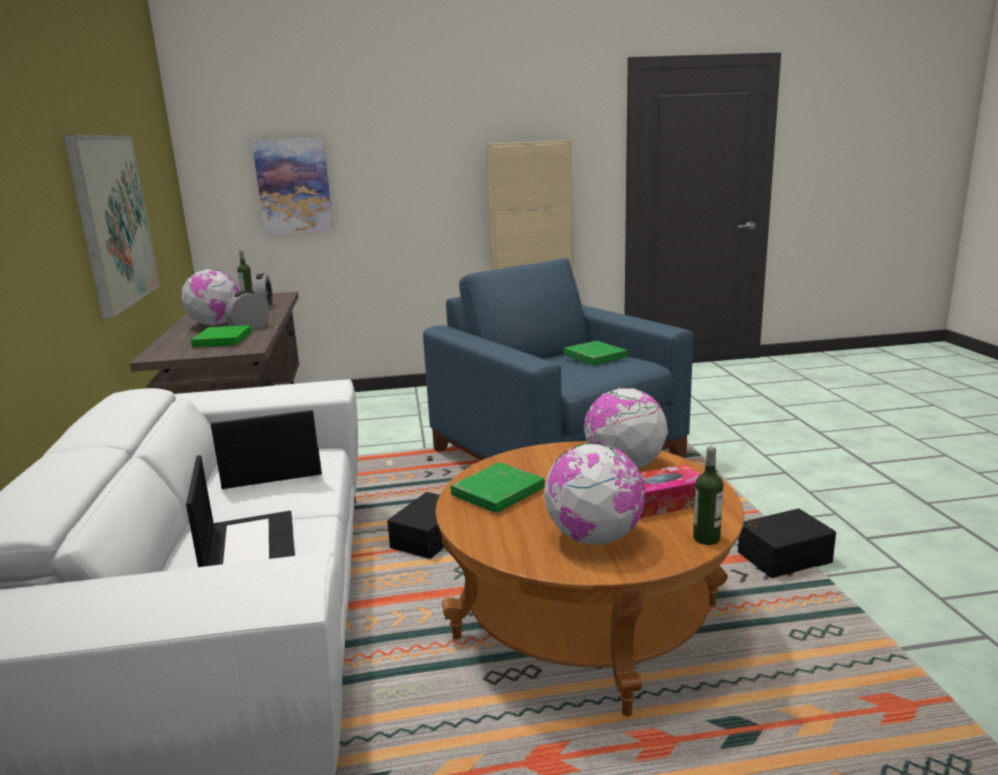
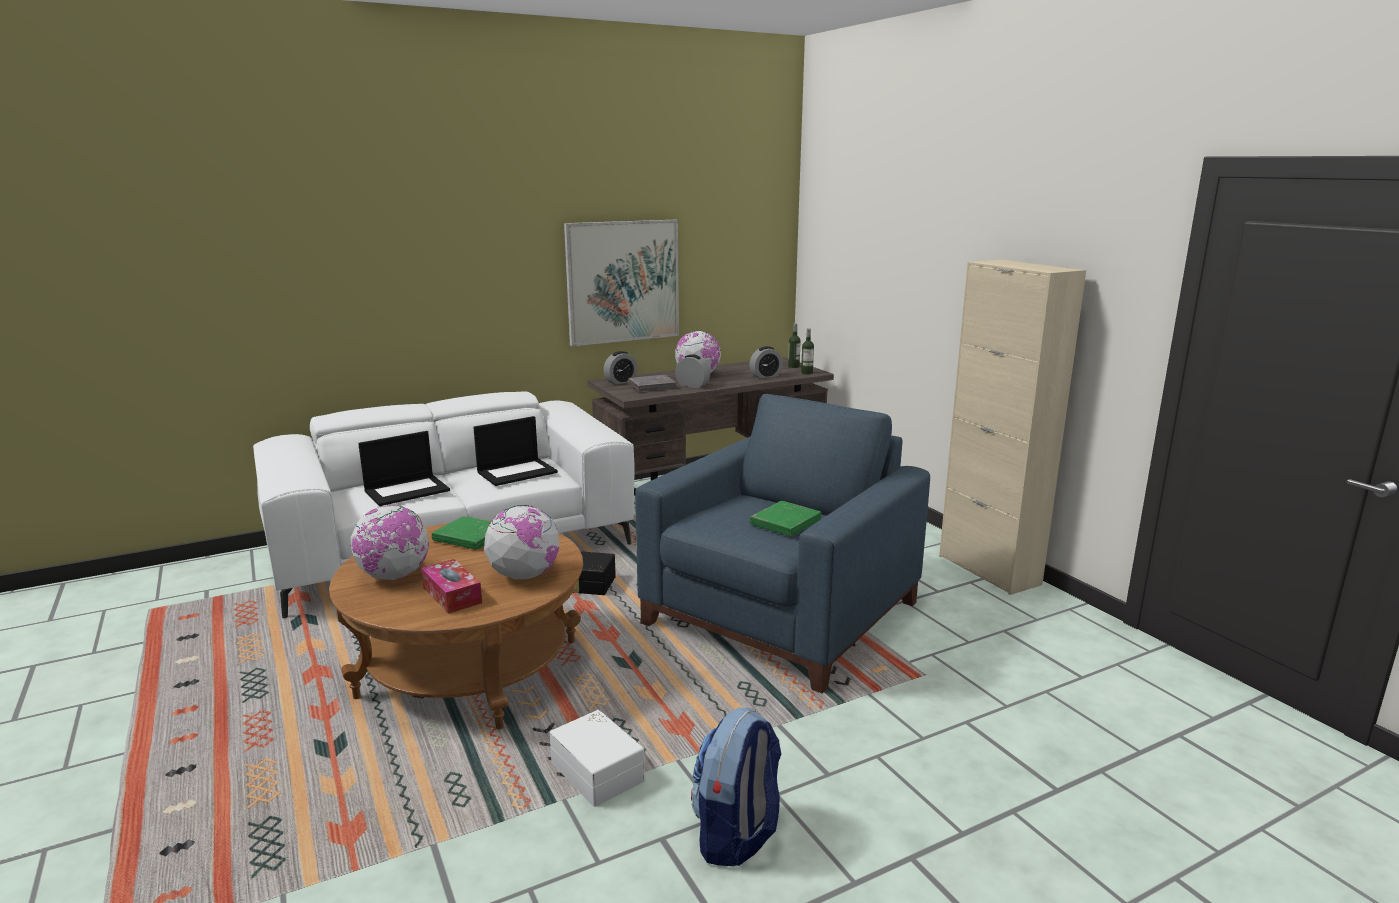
camera: 70 degrees right, 0 degrees up
green book [191,325,251,347] -> grey book [628,375,676,391]
laptop [211,410,322,489] -> laptop turned 90 degrees clockwise [473,416,558,486]
picture [252,138,334,235] -> none
bottle [693,446,723,545] -> bottle moved to [801,328,814,374]
black storage box [738,508,836,578] -> white storage box [550,710,645,807]
none -> alarm clock [604,351,638,384]
none -> backpack [691,708,781,866]

